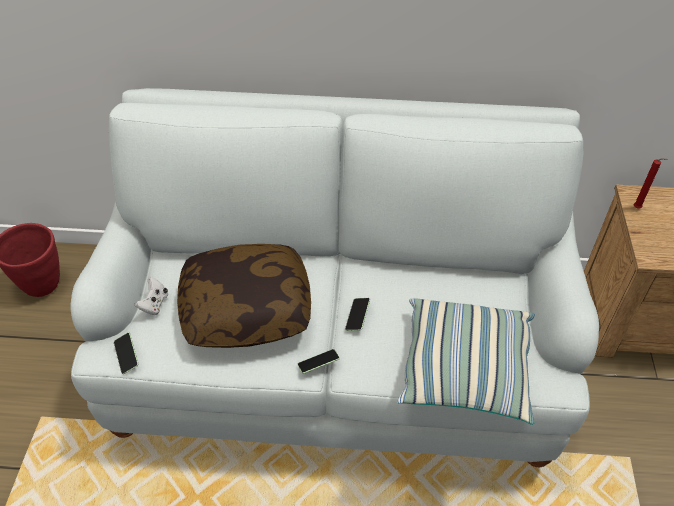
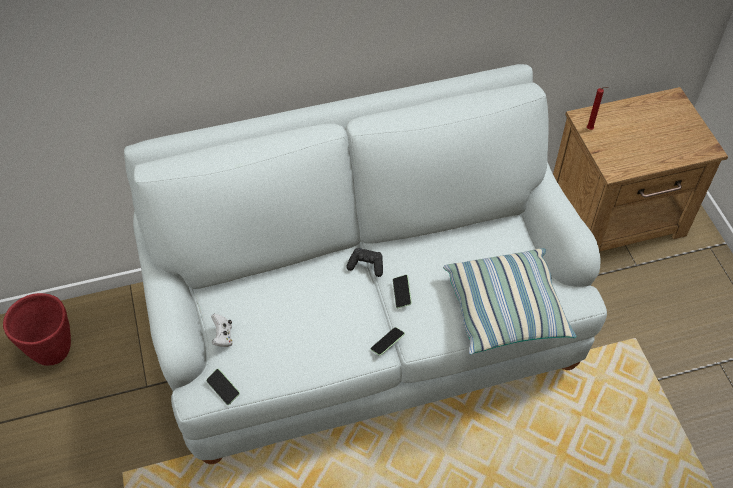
camera: 20 degrees left, 5 degrees up
pillow [177,244,311,348] -> none
none -> black game controller [346,248,383,277]

